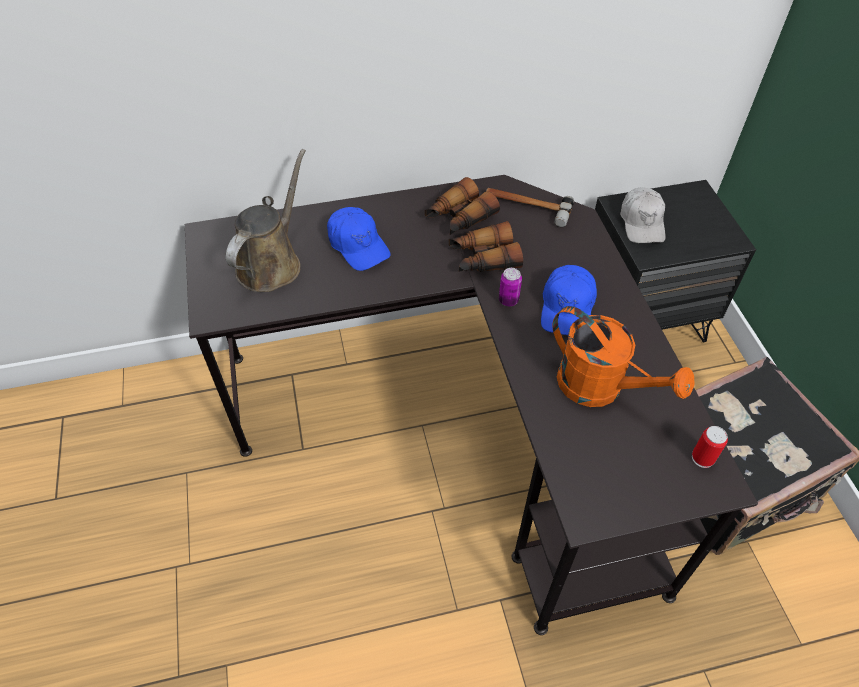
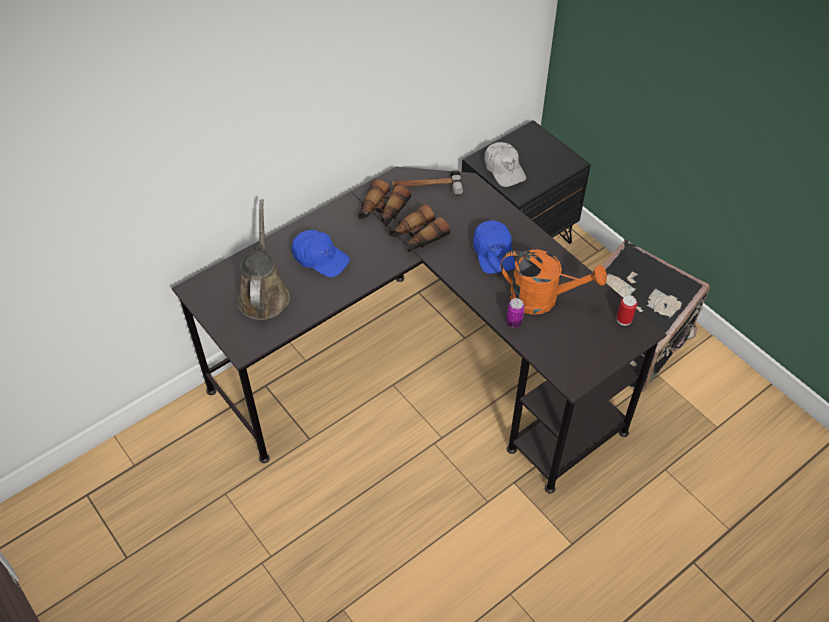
camera: 25 degrees left, 0 degrees up
can [499,268,522,306] -> can moved to [506,298,525,328]

